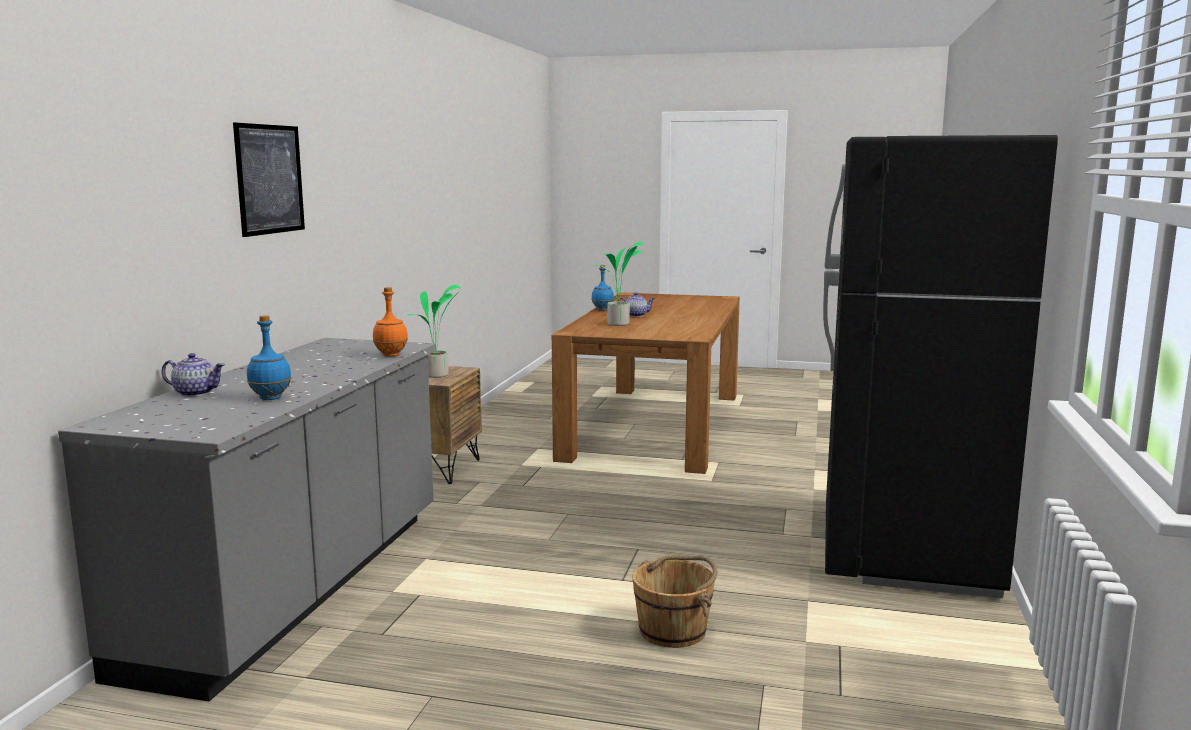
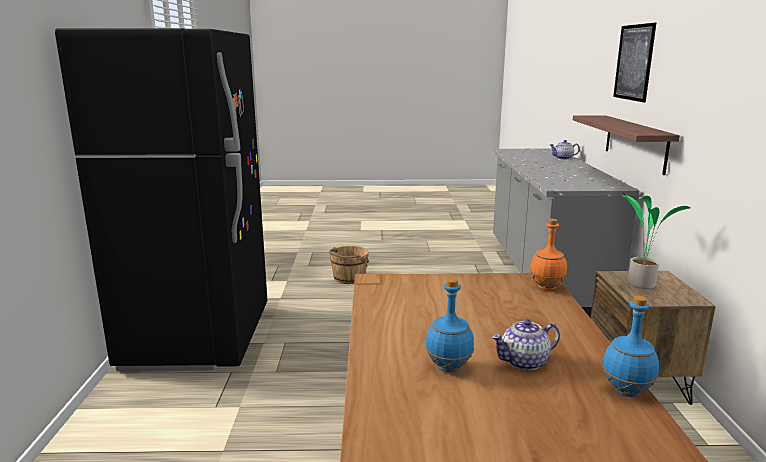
camera: 165 degrees right, 5 degrees up
blue bottle [247,315,292,400] -> blue bottle moved to [426,278,474,373]
orange bottle [373,287,408,357] -> orange bottle moved to [530,219,567,290]
potted plant [591,242,643,326] -> none
none -> shelf [573,115,680,175]

